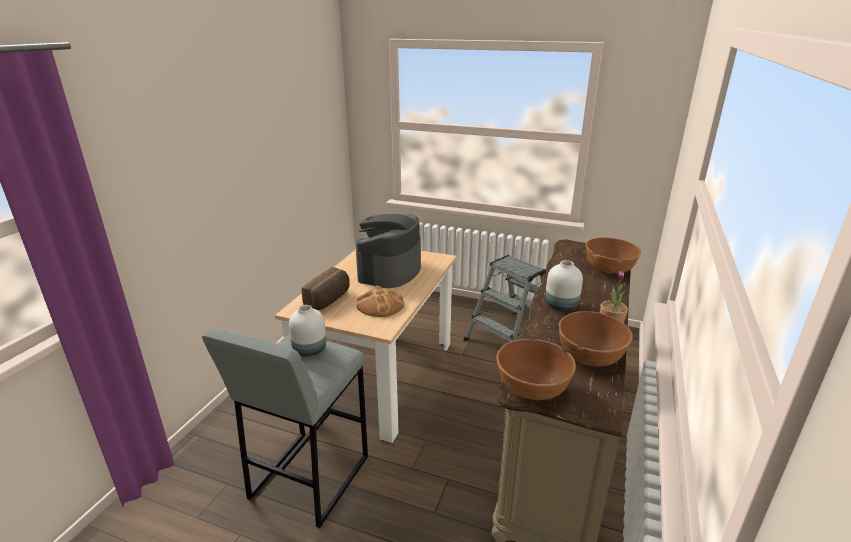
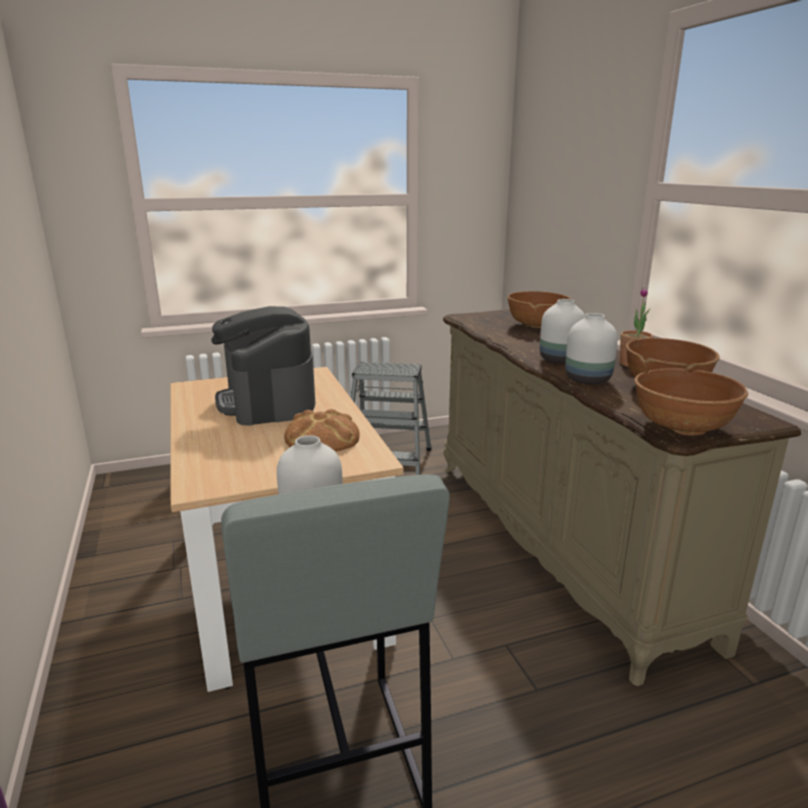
camera: 40 degrees left, 5 degrees down
bread [302,267,350,310] -> none
none -> white vase [565,313,618,384]

